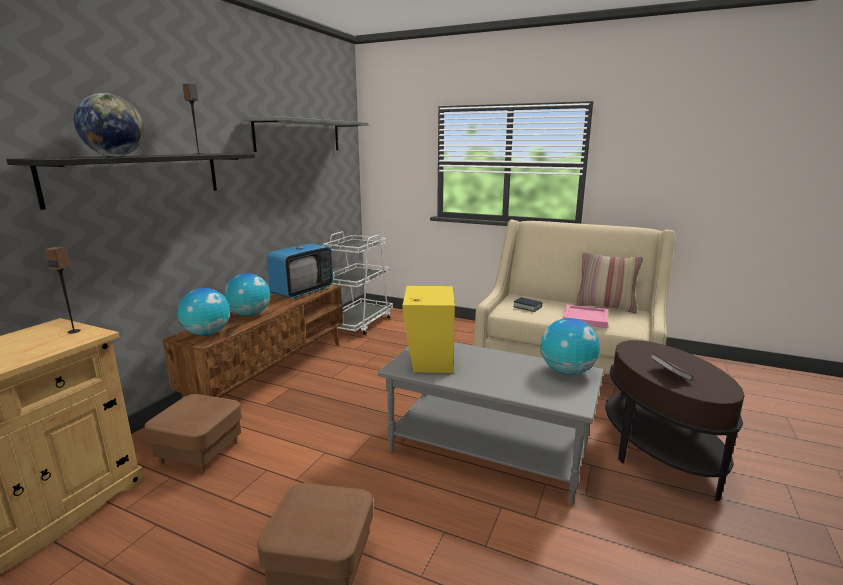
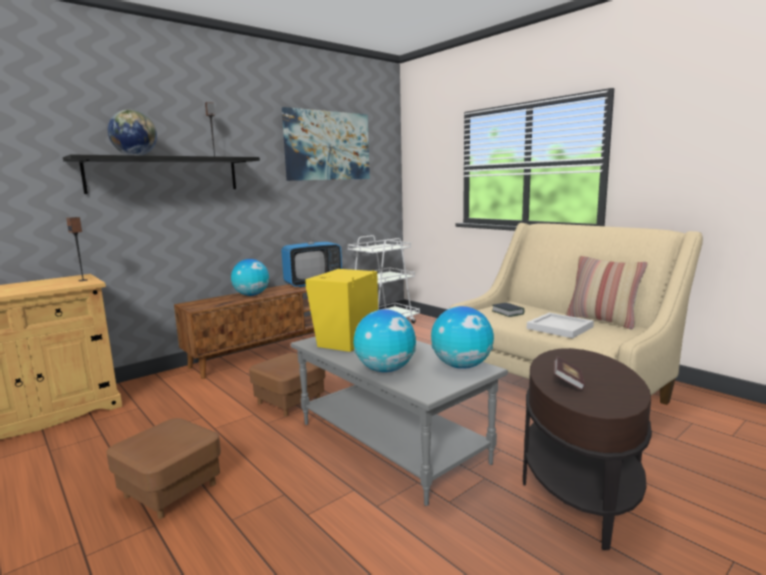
camera: 25 degrees right, 5 degrees down
brown ottoman [144,394,242,473] -> brown ottoman moved to [249,353,325,416]
globe [178,288,230,336] -> globe moved to [354,309,416,372]
grey shelf [241,116,368,152] -> picture [282,107,370,181]
pink tray [563,305,608,328] -> white tray [527,313,594,339]

